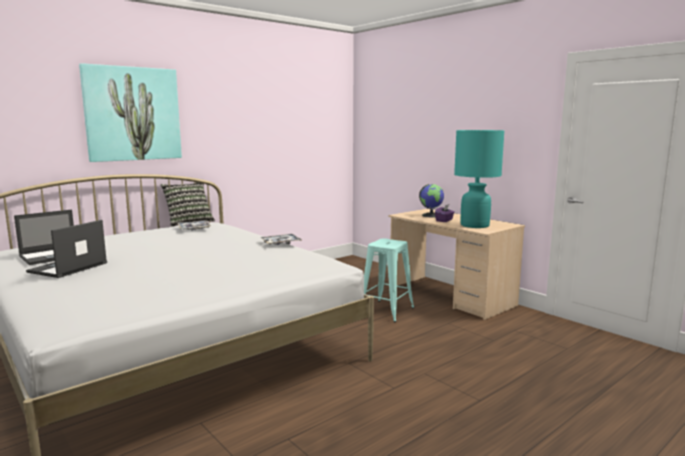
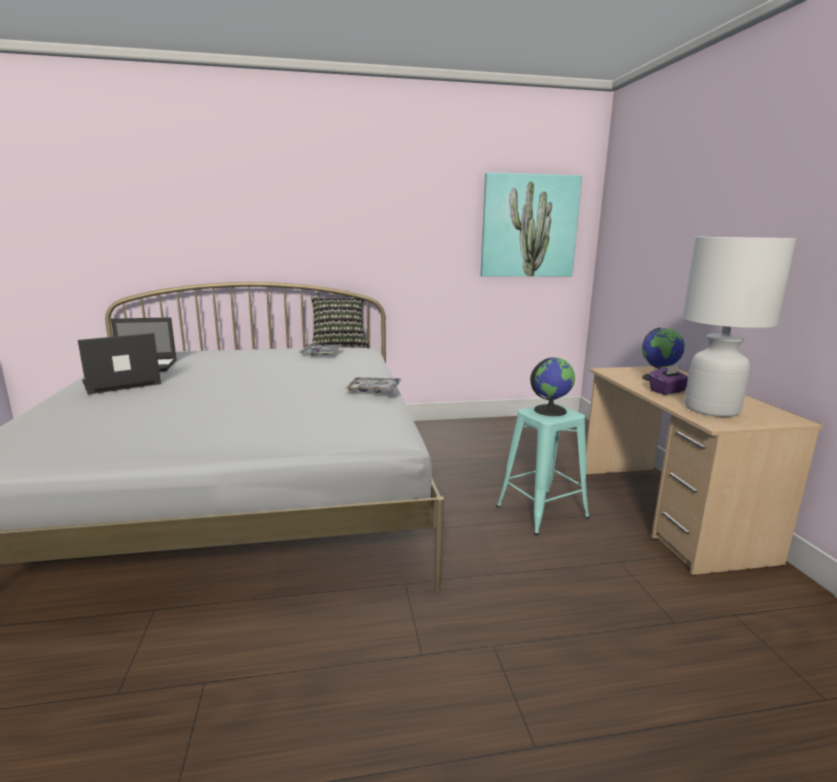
camera: 30 degrees right, 5 degrees up
picture [79,63,182,162] -> picture moved to [481,172,582,277]
turquoise table lamp [454,130,504,228] -> white table lamp [682,237,796,417]
none -> globe [530,357,575,416]

